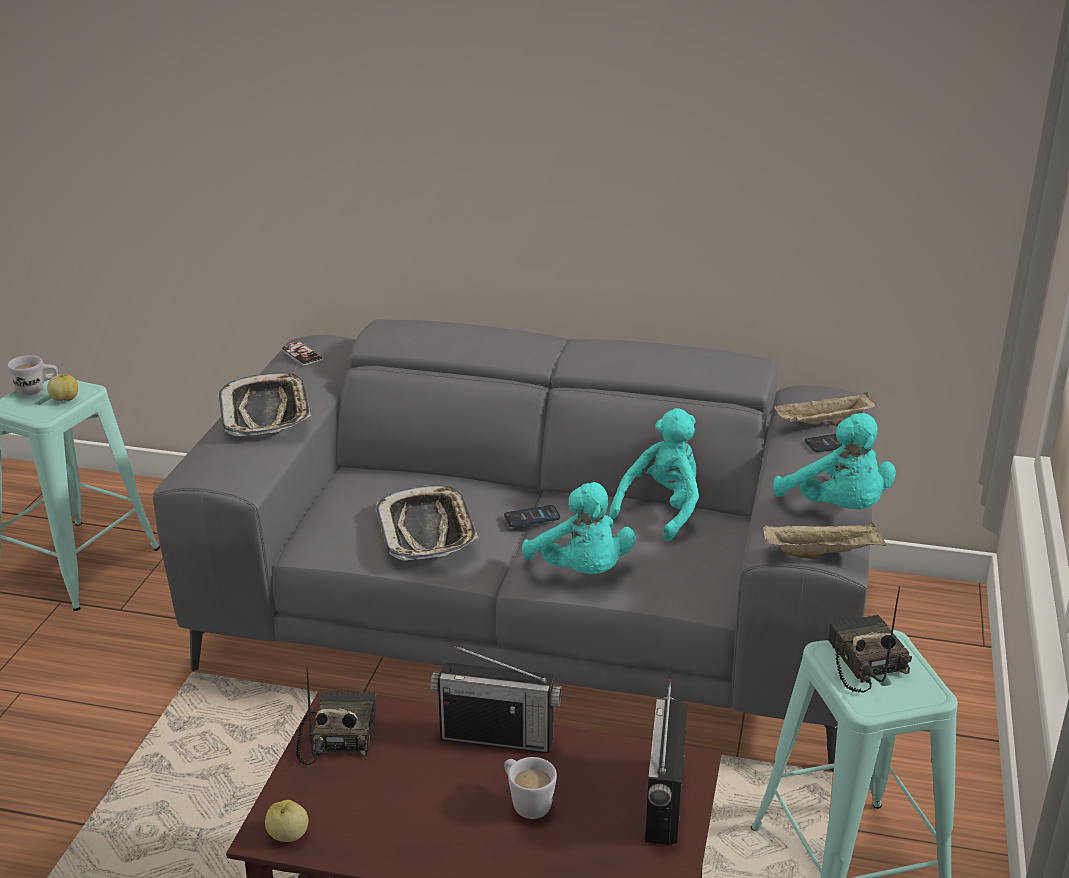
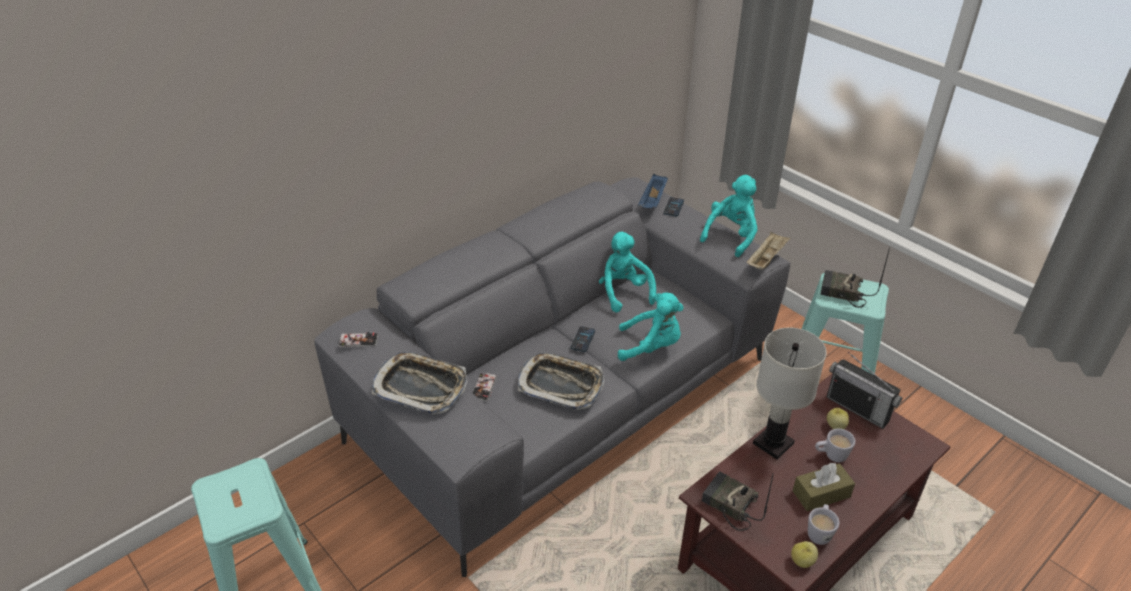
camera: 55 degrees left, 10 degrees up
white mug [7,355,58,395] -> white mug moved to [808,504,839,545]
apple [47,374,78,401] -> apple moved to [827,408,849,429]
radio [430,644,562,753] -> white table lamp [753,327,827,459]
turquoise plush toy [773,413,896,509] -> turquoise plush toy turned 60 degrees counterclockwise [700,175,757,257]
beige tray [774,392,877,426] -> blue tray [638,174,668,208]
none -> phone [473,373,497,401]
none -> brown tissue box [793,463,855,511]

